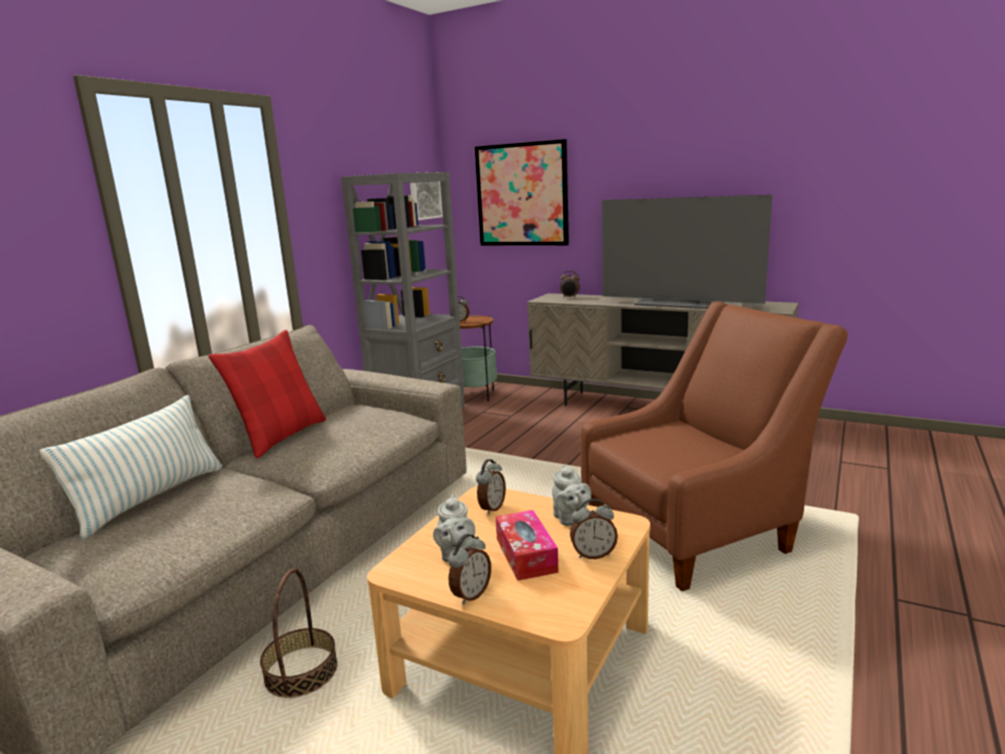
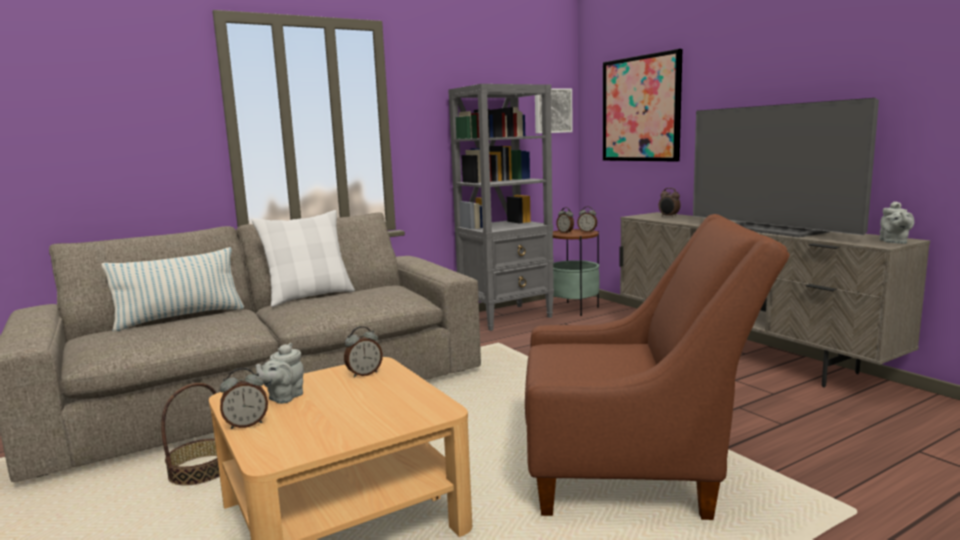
camera: 30 degrees right, 5 degrees down
red pillow [208,330,326,458] -> white pillow [251,210,355,307]
tissue box [496,510,559,581] -> none
grey teapot [552,464,591,526] -> grey teapot moved to [879,201,914,244]
alarm clock [570,499,618,559] -> alarm clock moved to [577,206,597,232]

